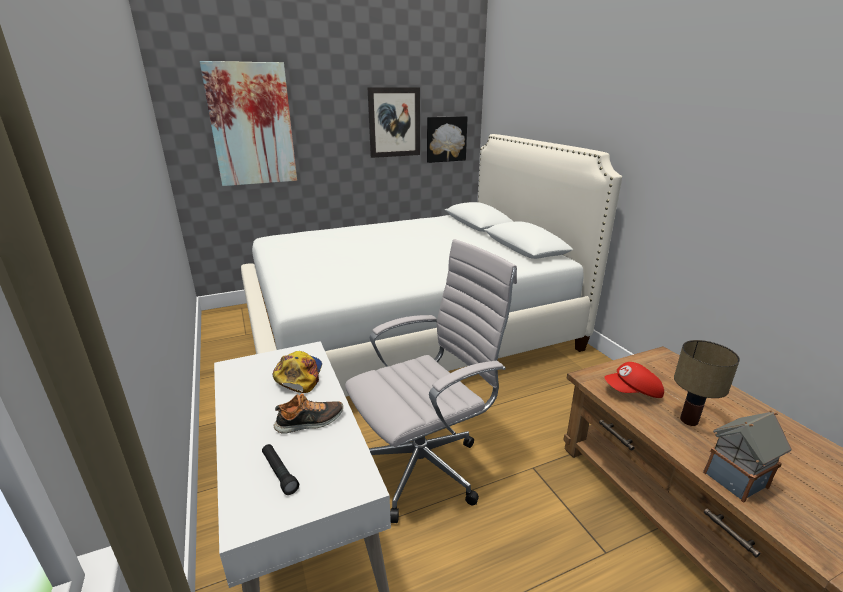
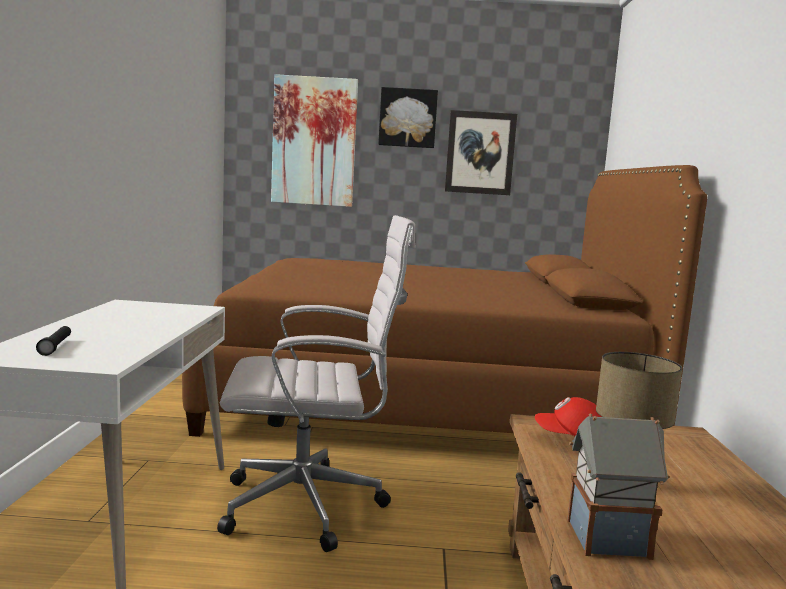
camera: 25 degrees right, 15 degrees down
white bed [241,134,622,397] -> brown bed [182,165,707,437]
cap [272,351,322,393] -> none
shoe [274,393,343,434] -> none
picture [427,116,468,163] -> picture moved to [378,87,438,148]

